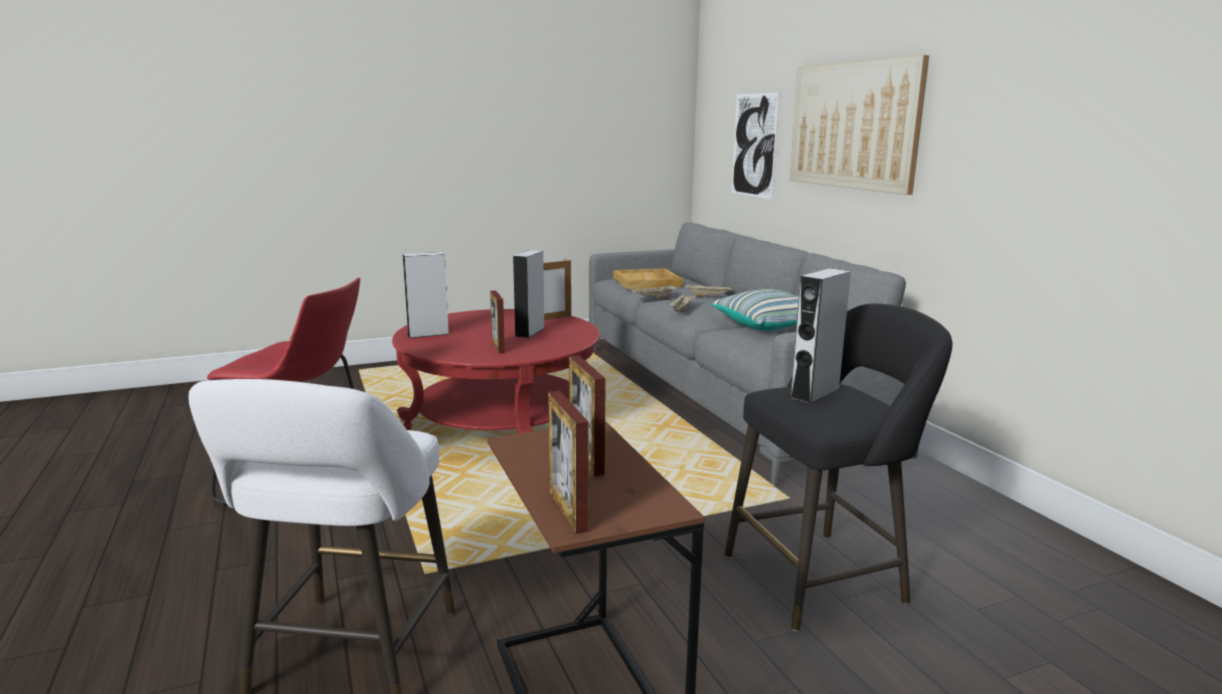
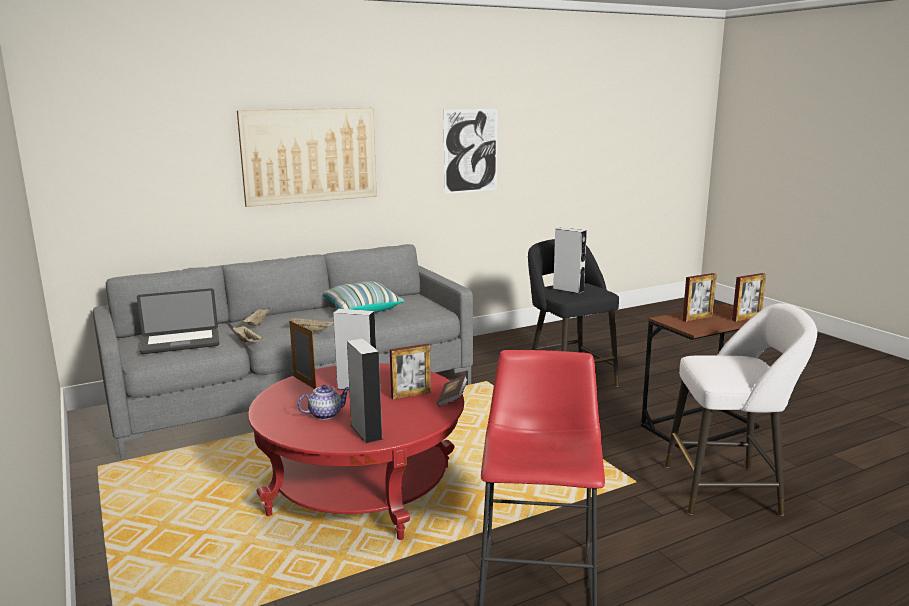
camera: 95 degrees left, 0 degrees up
beige tray [613,268,683,289] -> laptop [137,288,219,354]
picture [732,92,779,199] -> picture moved to [444,109,498,194]
none -> teapot [298,385,349,420]
none -> book [437,375,468,406]

